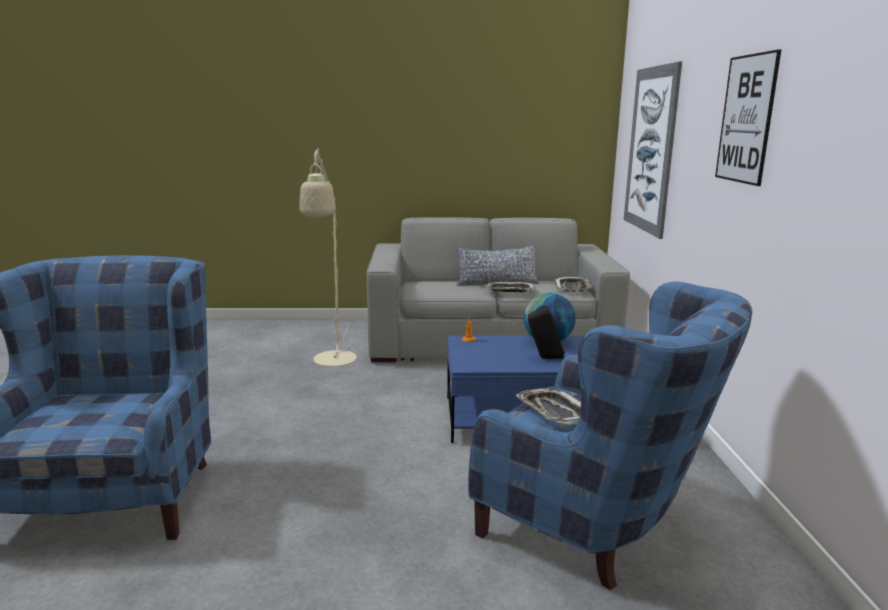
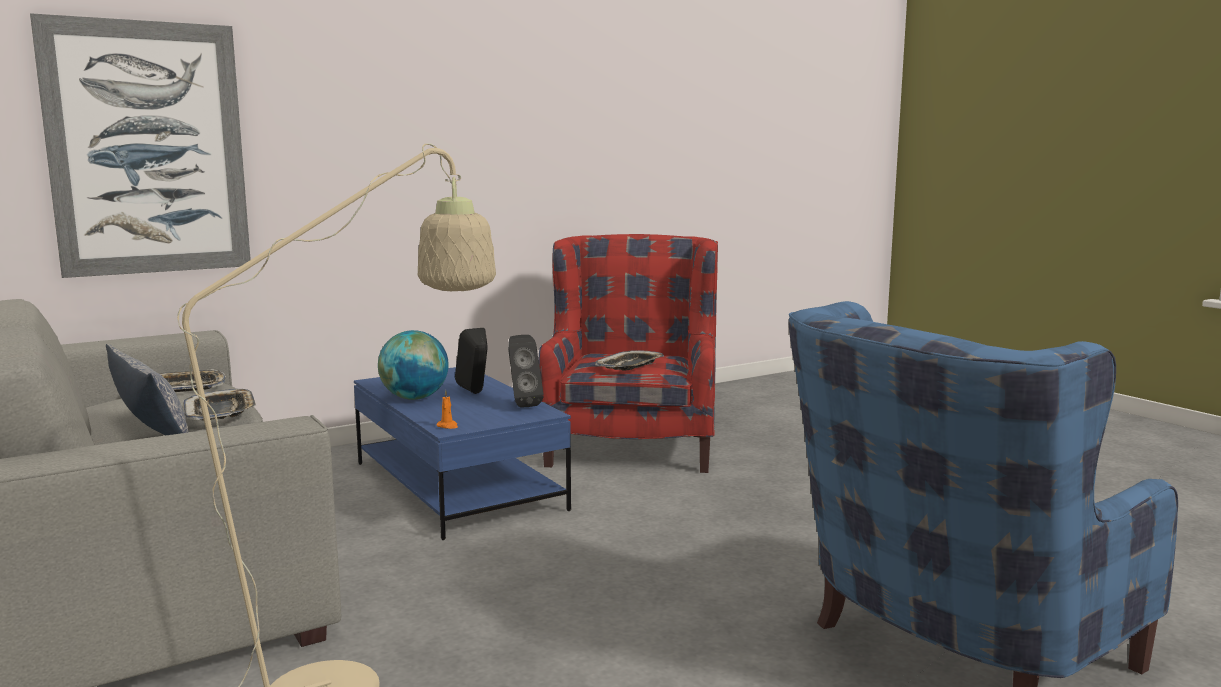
camera: 120 degrees left, 5 degrees down
blue armchair [468,281,752,590] -> red armchair [538,234,718,473]
picture [715,49,781,186] -> none
none -> black speaker [508,335,544,408]

